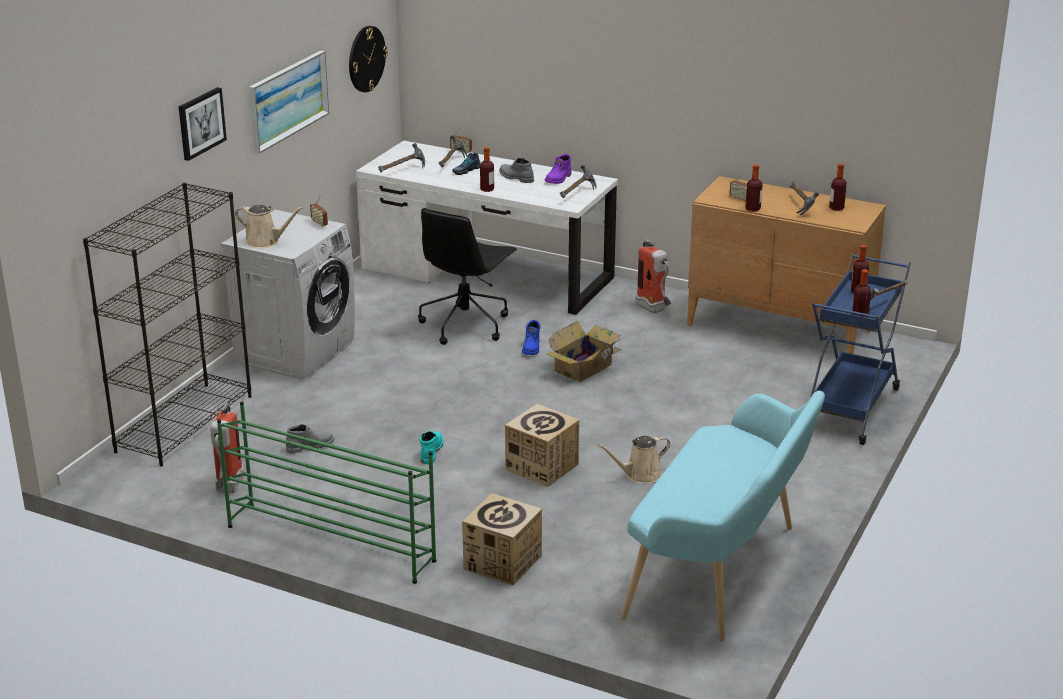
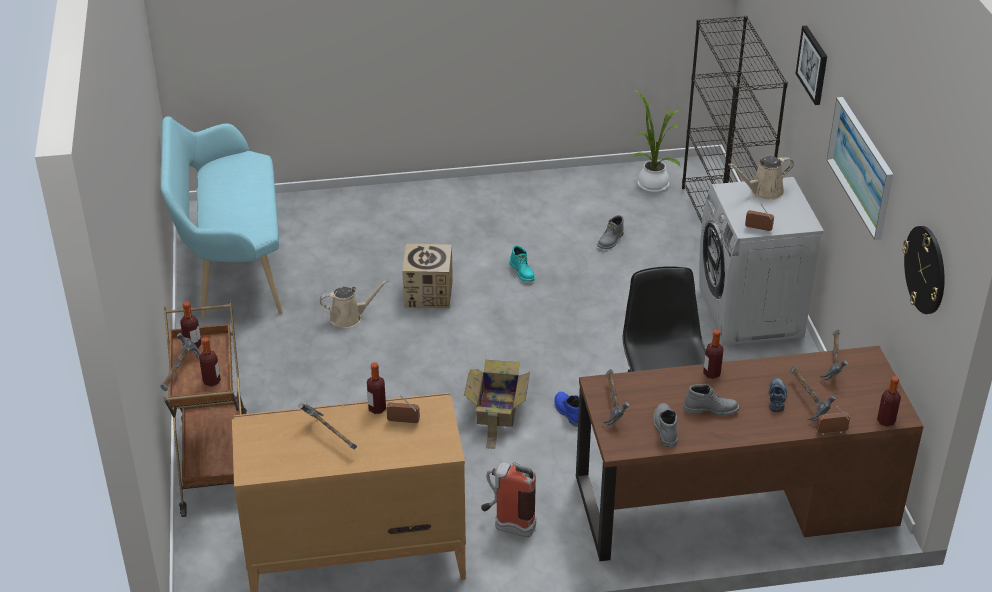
camera: 145 degrees right, 10 degrees up
fire extinguisher [210,403,244,493] -> none
green shoe rack [217,401,436,584] -> none
white desk [356,141,618,315] -> brown desk [576,346,924,561]
cardboard box [462,493,542,585] -> none
purple boot [545,154,572,184] -> grey boot [654,403,677,447]
beige watering can [597,436,670,483] -> beige watering can turned 45 degrees clockwise [320,280,389,328]
blue cart [810,252,911,445] -> brown cart [164,300,247,517]
bottle [829,163,847,211] -> bottle moved to [877,376,901,427]
none -> potted plant [632,89,682,193]

